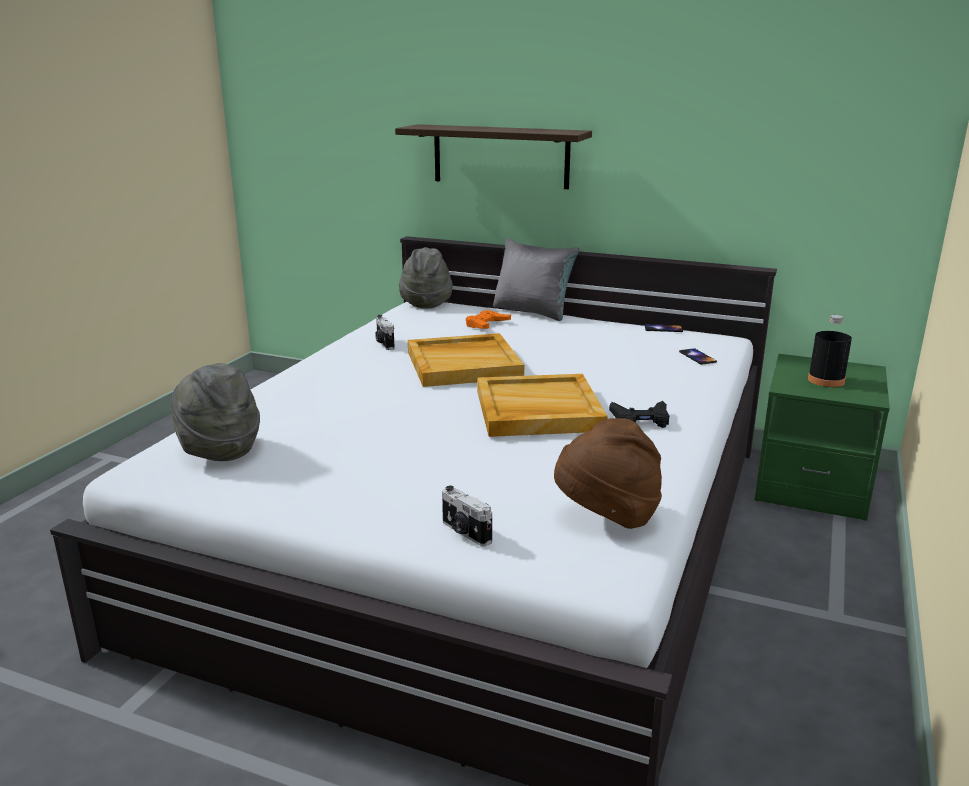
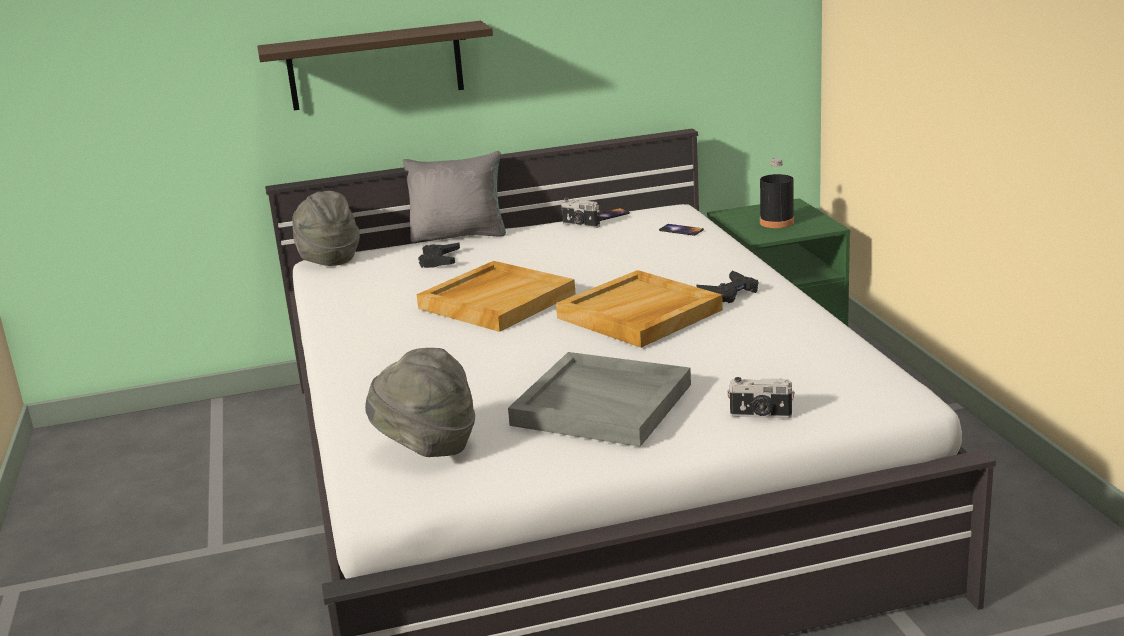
camera: 35 degrees left, 0 degrees up
camera [375,315,395,350] -> camera moved to [561,198,600,228]
orange game controller [466,310,511,329] -> black game controller [418,242,460,268]
brown hat [554,418,662,529] -> none
none -> grey tray [508,352,691,447]

